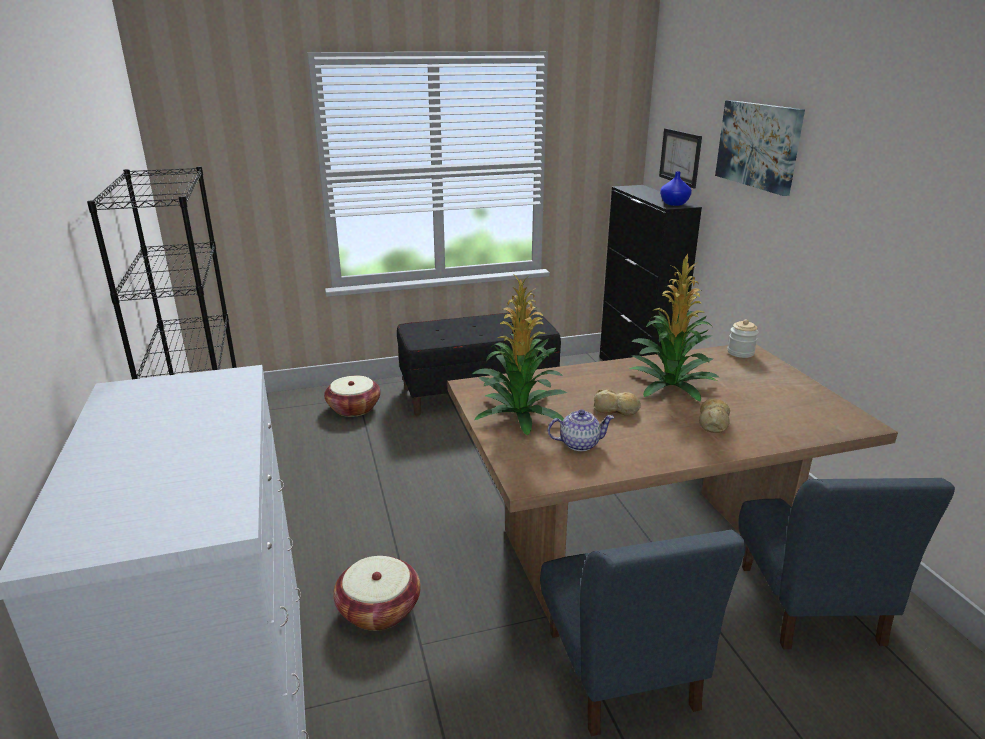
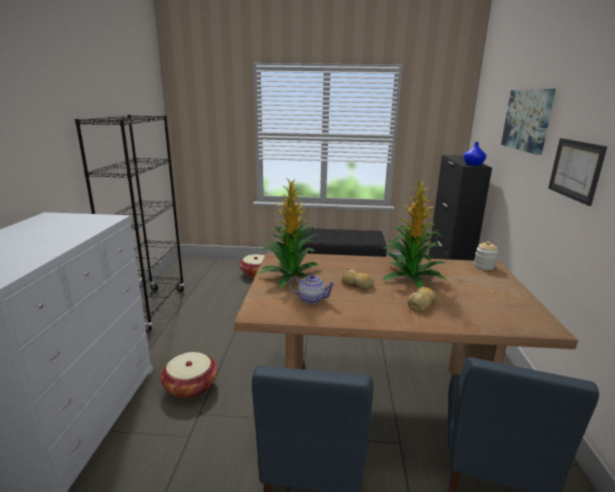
camera: 20 degrees right, 5 degrees down
picture [659,128,702,188] -> picture moved to [548,138,607,206]

